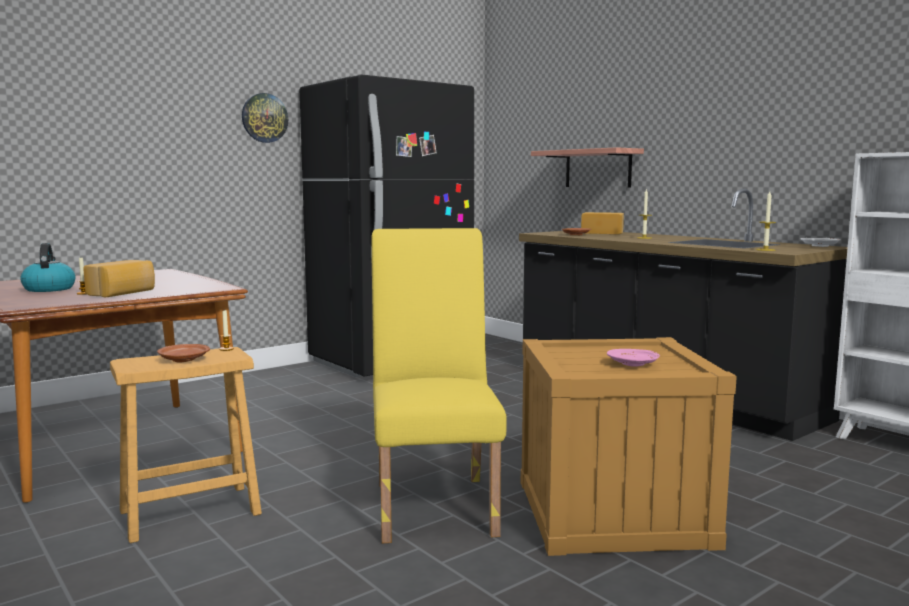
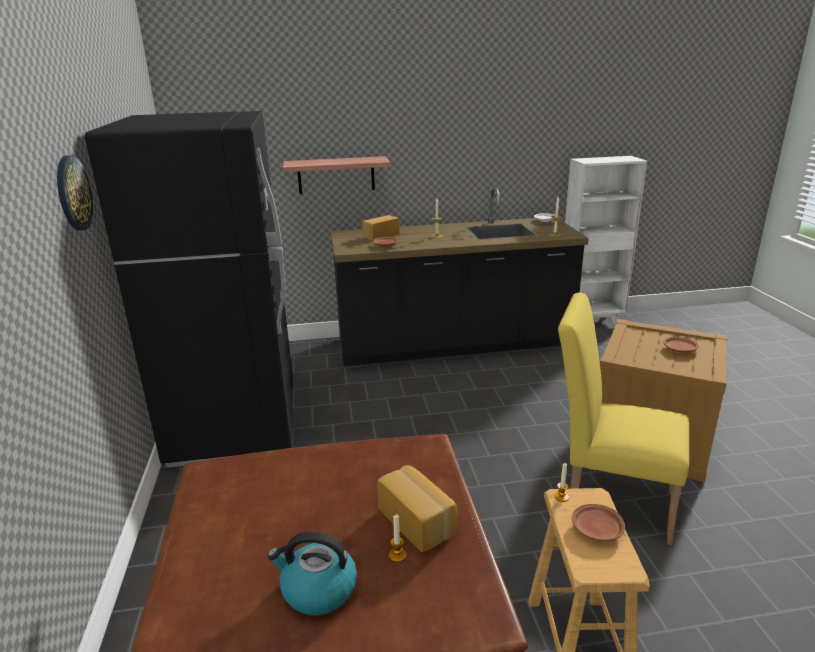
camera: 60 degrees left, 15 degrees up
pink plate [607,349,660,367] -> brown plate [663,337,699,353]

